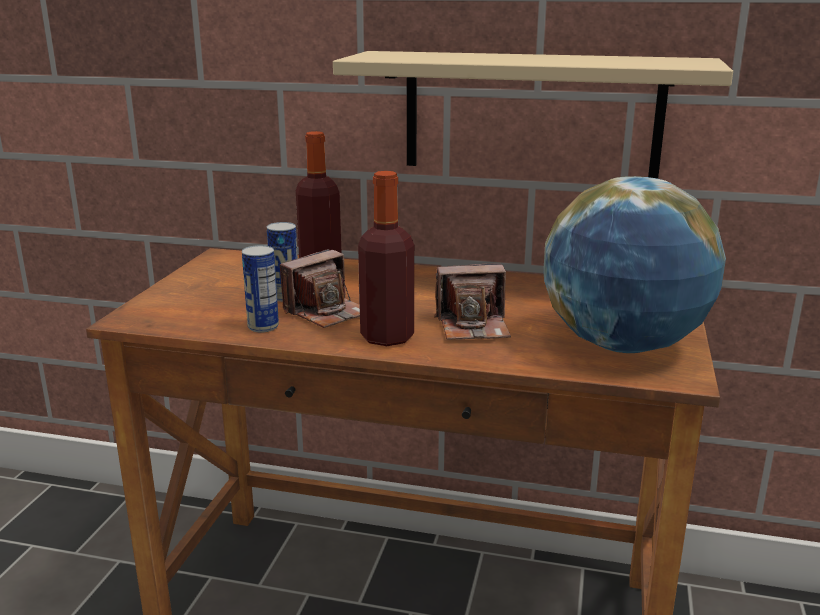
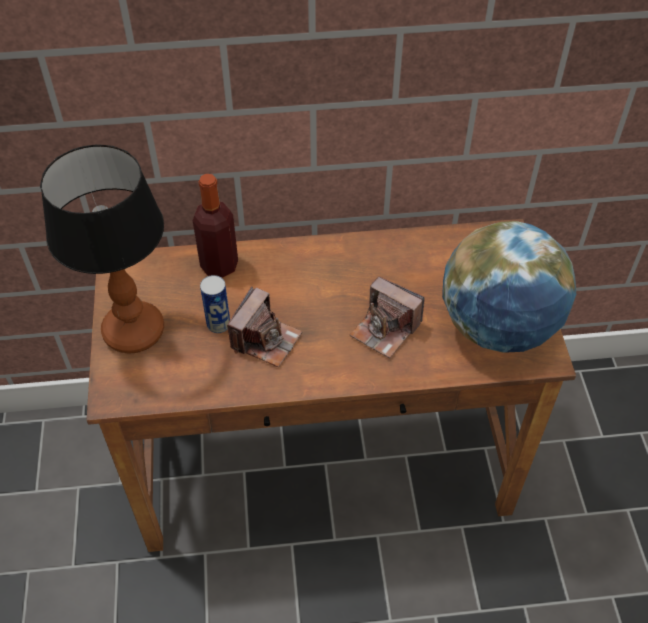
camera: 20 degrees left, 30 degrees up
can [242,245,279,332] -> none
beige shelf [333,51,733,179] -> none
bottle [358,171,414,346] -> none
camera [434,263,511,340] -> camera turned 60 degrees clockwise [350,277,425,358]
none -> table lamp [40,144,164,353]

